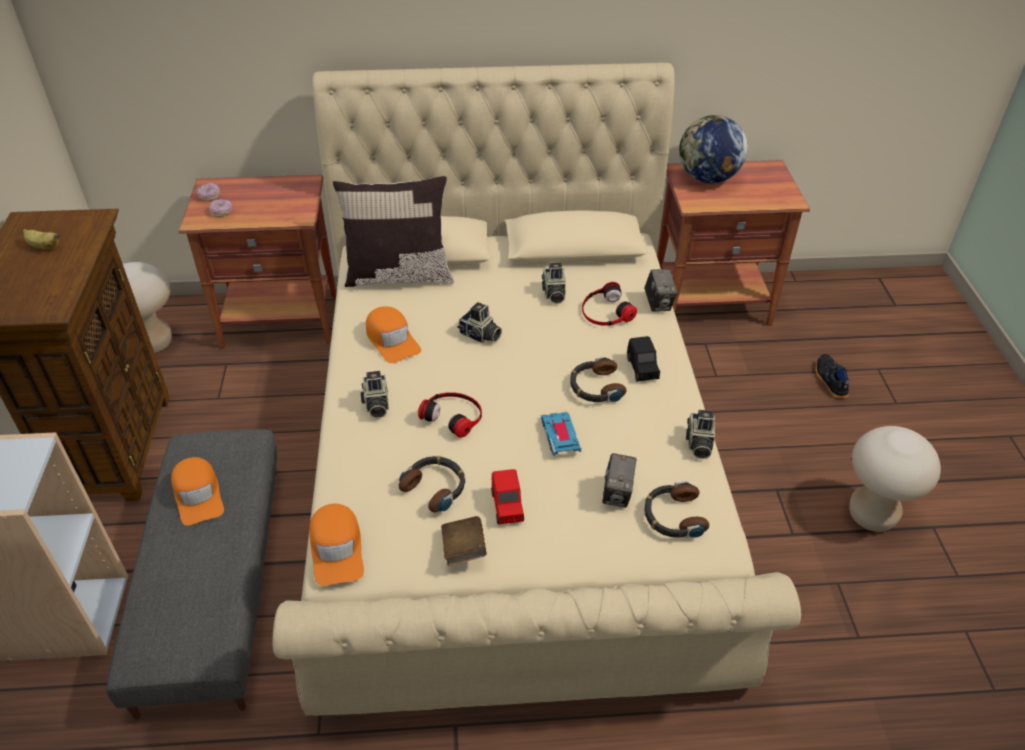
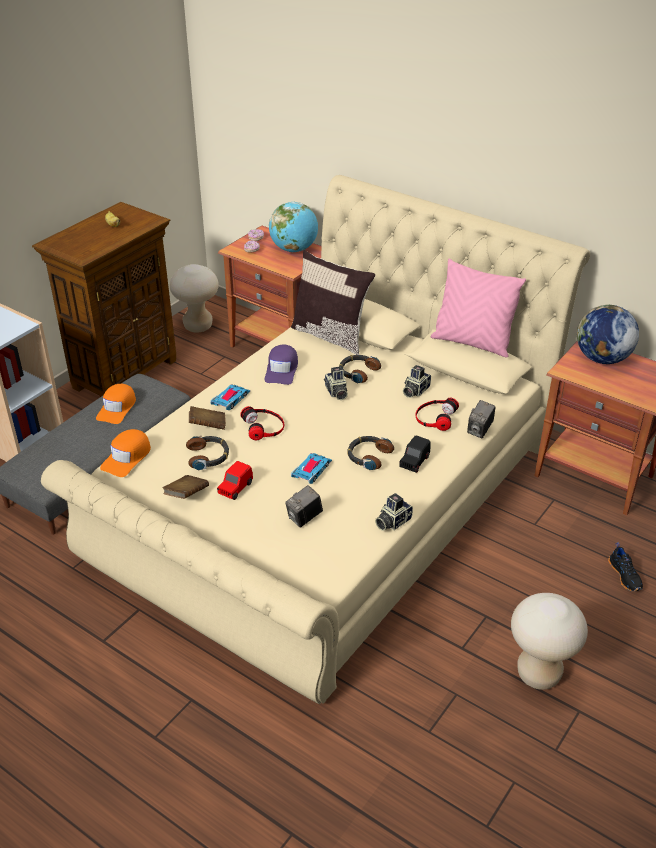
camera: 40 degrees right, 5 degrees down
camera [361,371,389,419] -> toy car [210,385,250,410]
orange cap [366,306,421,363] -> purple cap [265,345,298,385]
headphones [644,482,709,538] -> headphones moved to [339,355,381,383]
black shoe [816,354,849,398] -> black shoe turned 135 degrees clockwise [608,543,643,591]
none -> brown book [189,406,226,430]
none -> globe [269,202,318,252]
none -> pink pillow [431,259,526,357]

